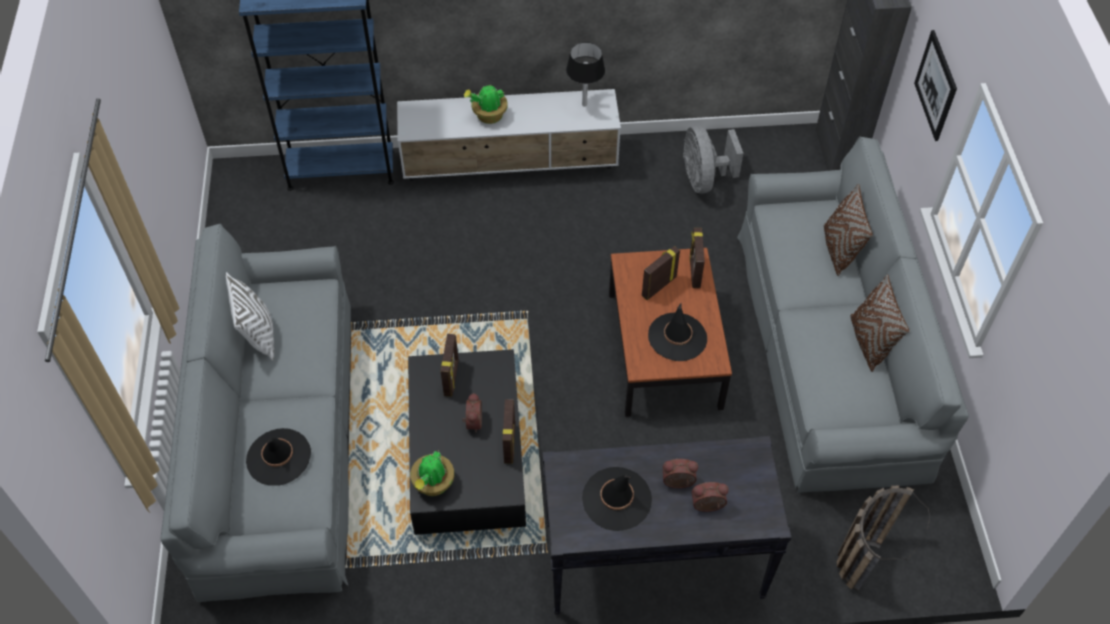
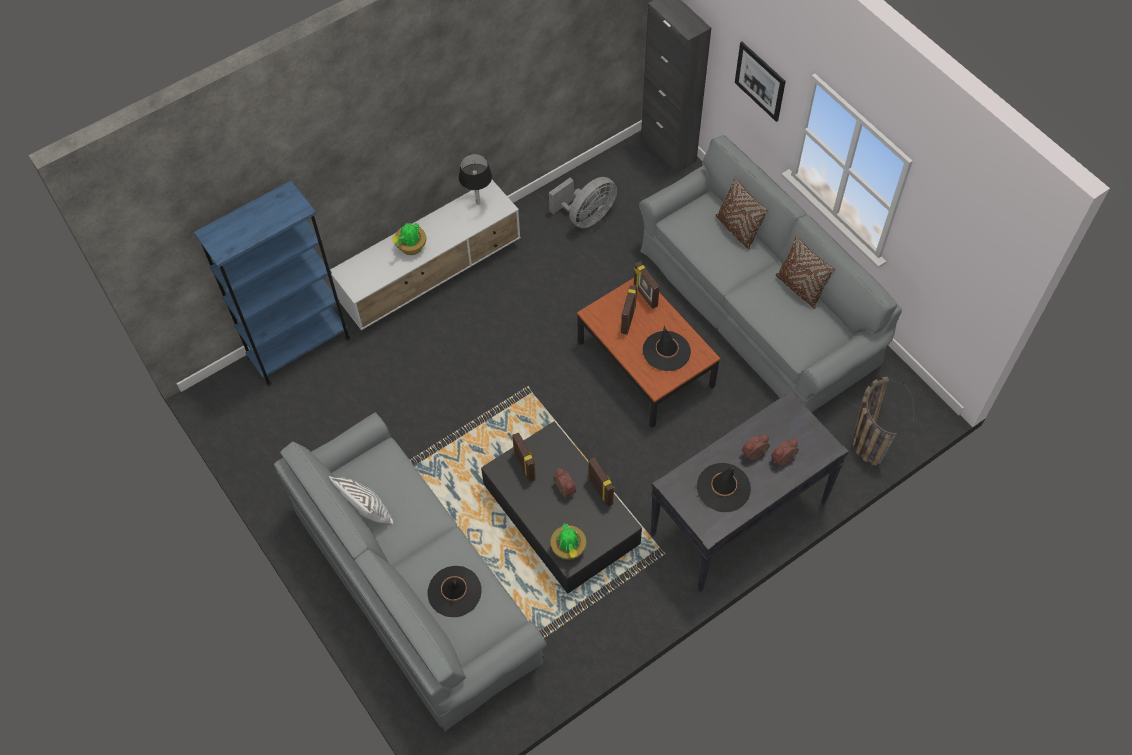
camera: 30 degrees left, 5 degrees up
grey fan [683,126,743,193] -> grey fan turned 90 degrees counterclockwise [549,177,617,228]

